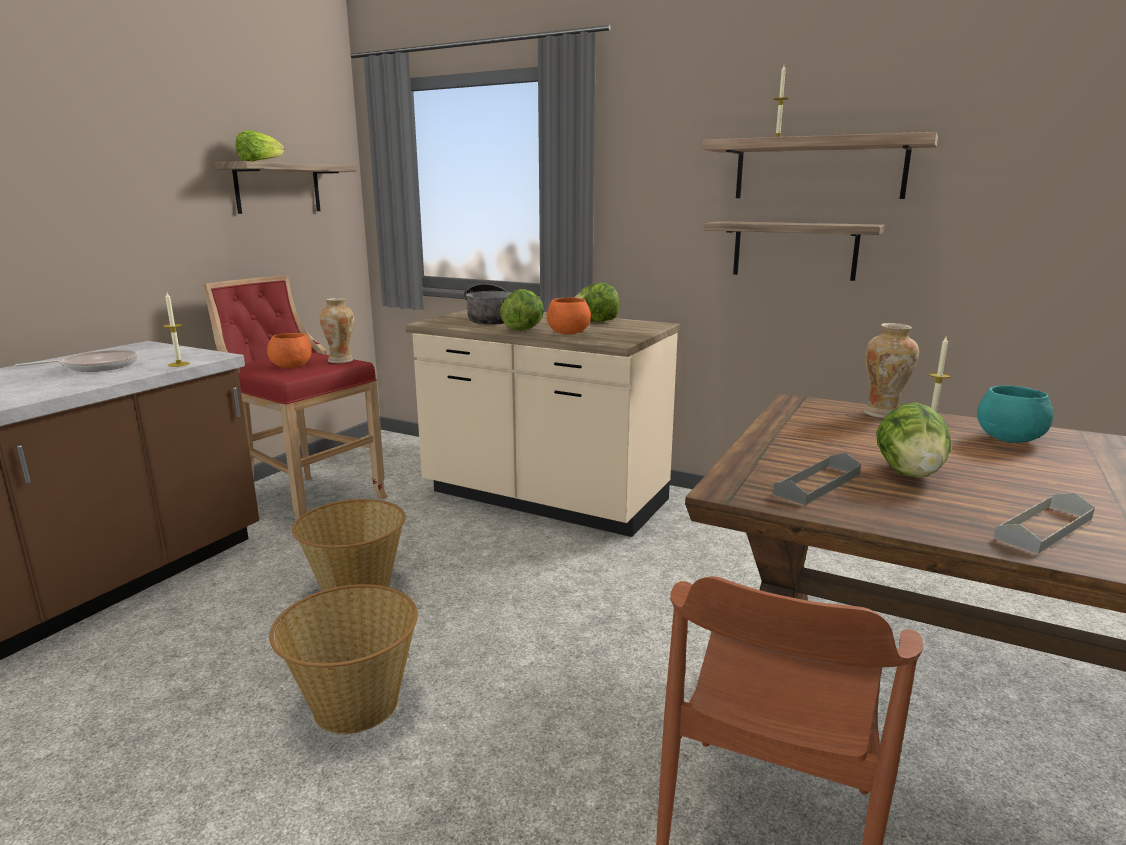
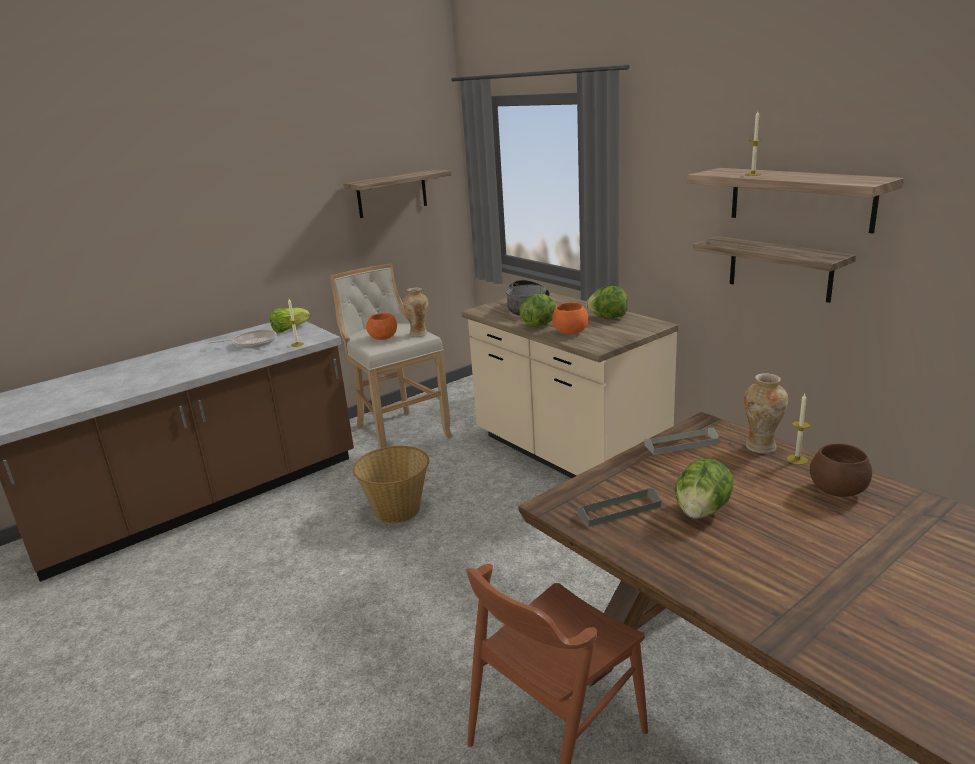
camera: 25 degrees right, 5 degrees up
red stool [203,275,387,520] -> beige stool [330,264,453,449]
lettuce [236,130,285,162] -> lettuce moved to [270,308,310,333]
basket [269,584,418,734] -> none
turquoise bowl [977,385,1053,443] -> brown bowl [810,444,872,497]
grey tray [994,493,1095,554] -> grey tray moved to [644,428,719,455]

